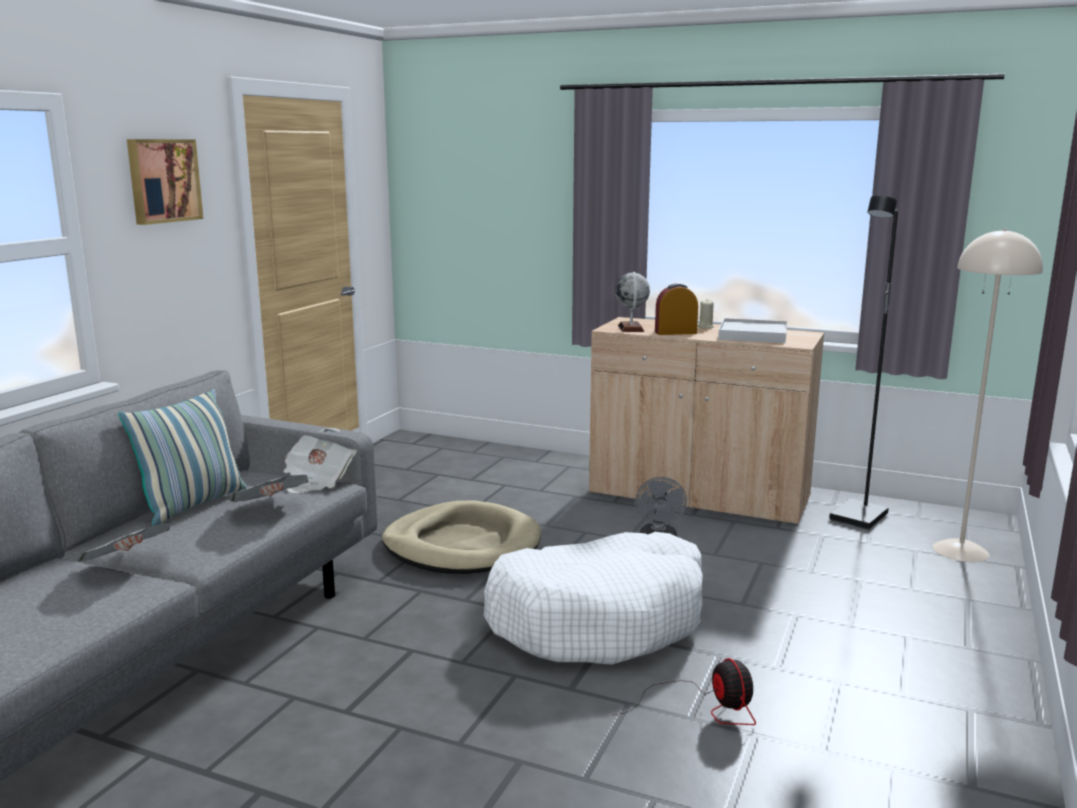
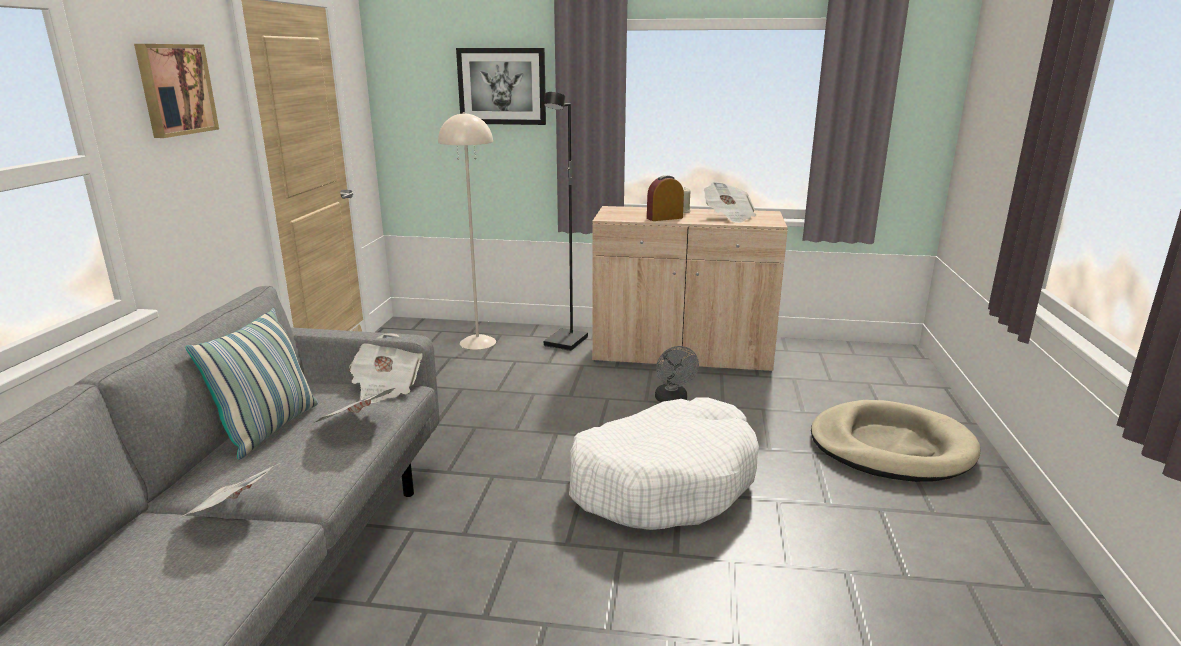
camera: 15 degrees left, 5 degrees up
beige dog bed [382,501,541,574] -> beige dog bed moved to [811,400,981,482]
fan [614,658,756,725] -> none
globe [615,272,650,332] -> none
white tray [718,318,787,343] -> newspaper [704,182,756,223]
black floor lamp [829,196,898,530] -> black floor lamp moved to [544,92,588,351]
beige floor lamp [933,228,1043,562] -> beige floor lamp moved to [438,112,496,350]
none -> picture [456,48,546,125]

